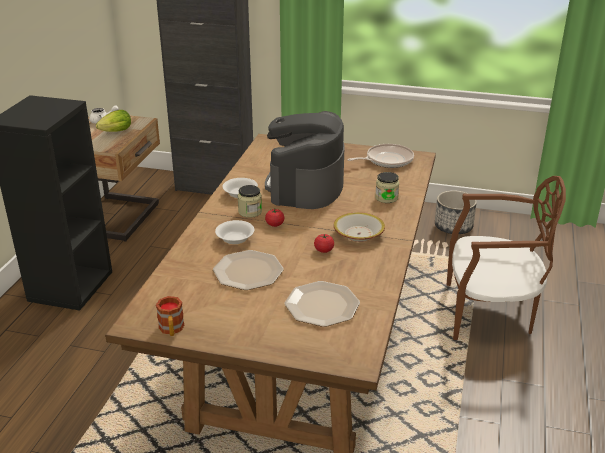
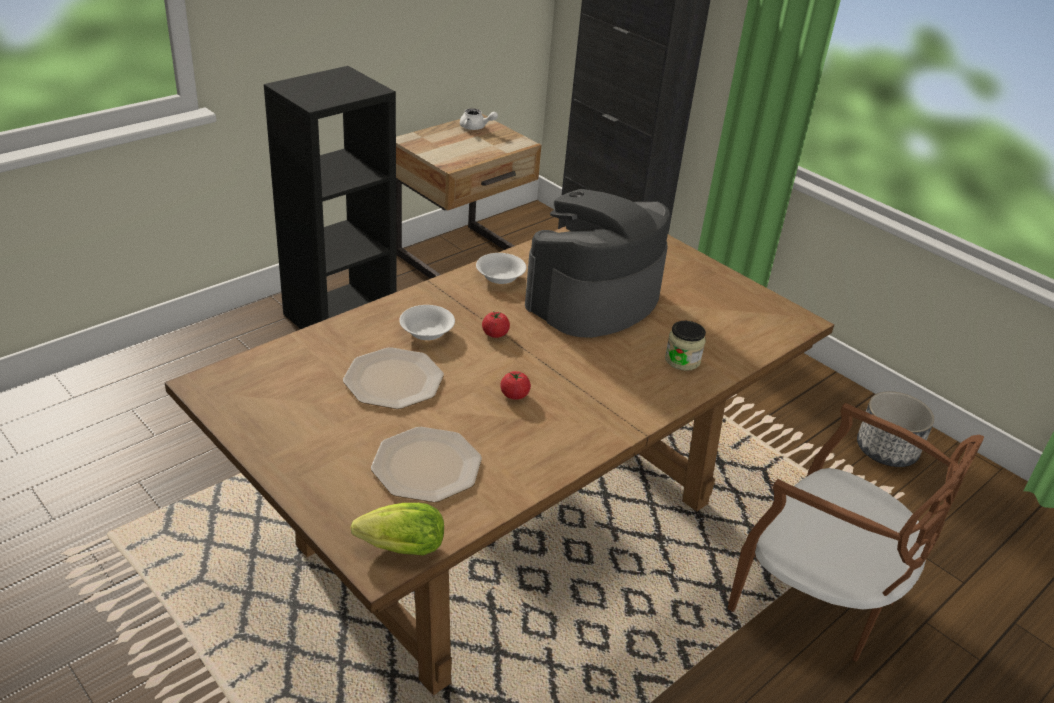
camera: 30 degrees right, 5 degrees up
lettuce [96,110,131,132] -> lettuce moved to [351,503,444,555]
mug [156,296,184,336] -> none
jar [238,185,262,218] -> none
bowl [333,212,385,242] -> none
frying pan [347,144,414,168] -> none

